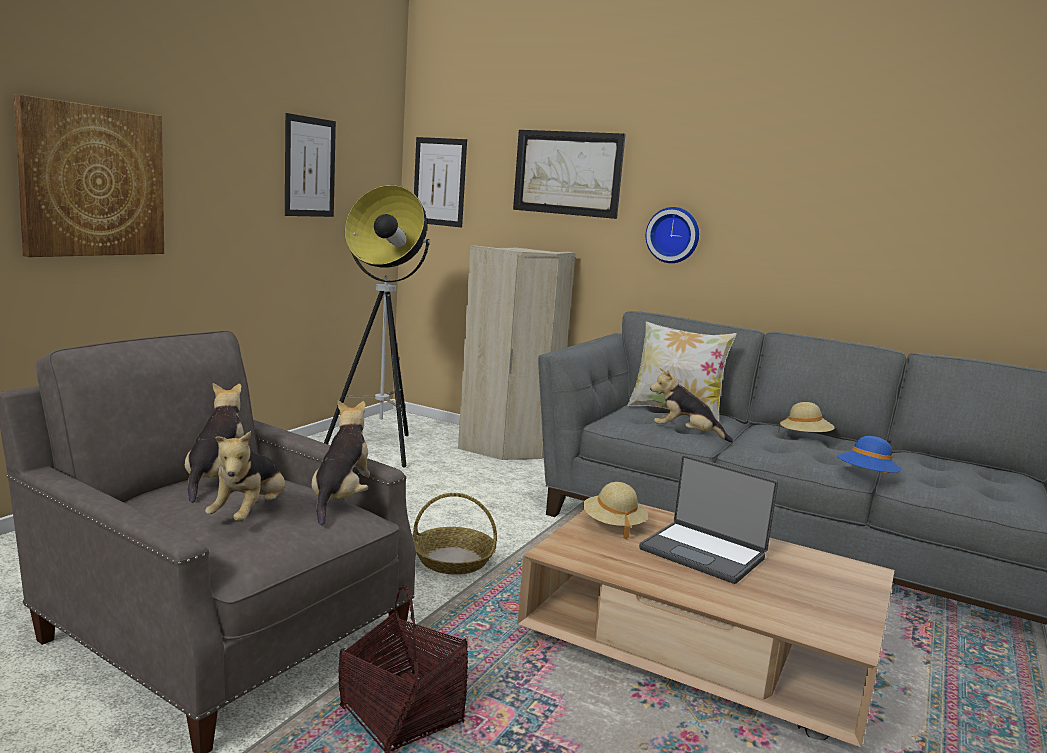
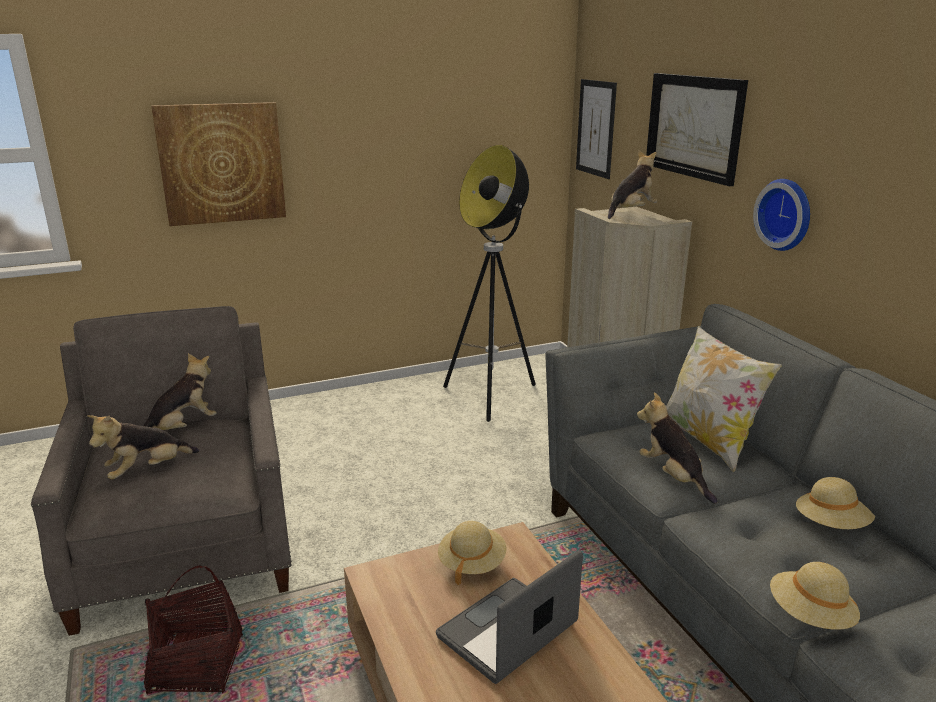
camera: 40 degrees right, 10 degrees up
picture [285,113,336,217] -> none
plush toy [312,401,370,525] -> plush toy moved to [608,150,657,219]
basket [412,493,497,575] -> none
laptop [639,455,778,584] -> laptop turned 60 degrees clockwise [436,550,583,684]
blue hat [837,436,902,473] -> beige hat [770,562,860,630]

